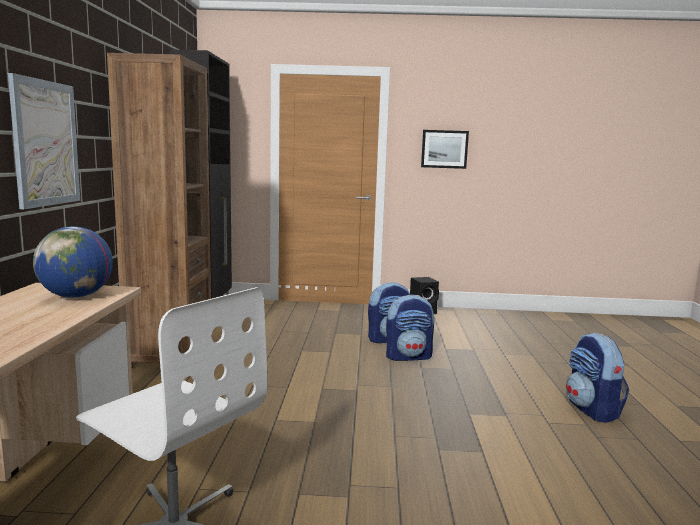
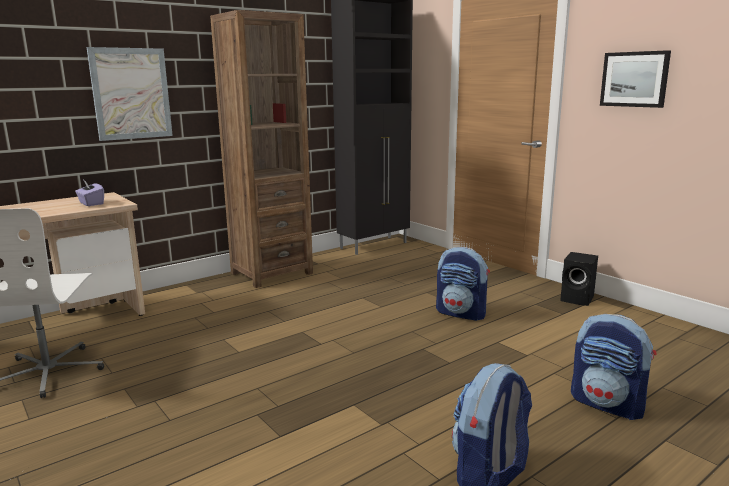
camera: 50 degrees right, 5 degrees up
globe [33,226,113,298] -> purple tissue box [75,180,104,206]
backpack [386,295,434,361] -> backpack moved to [571,314,656,420]

